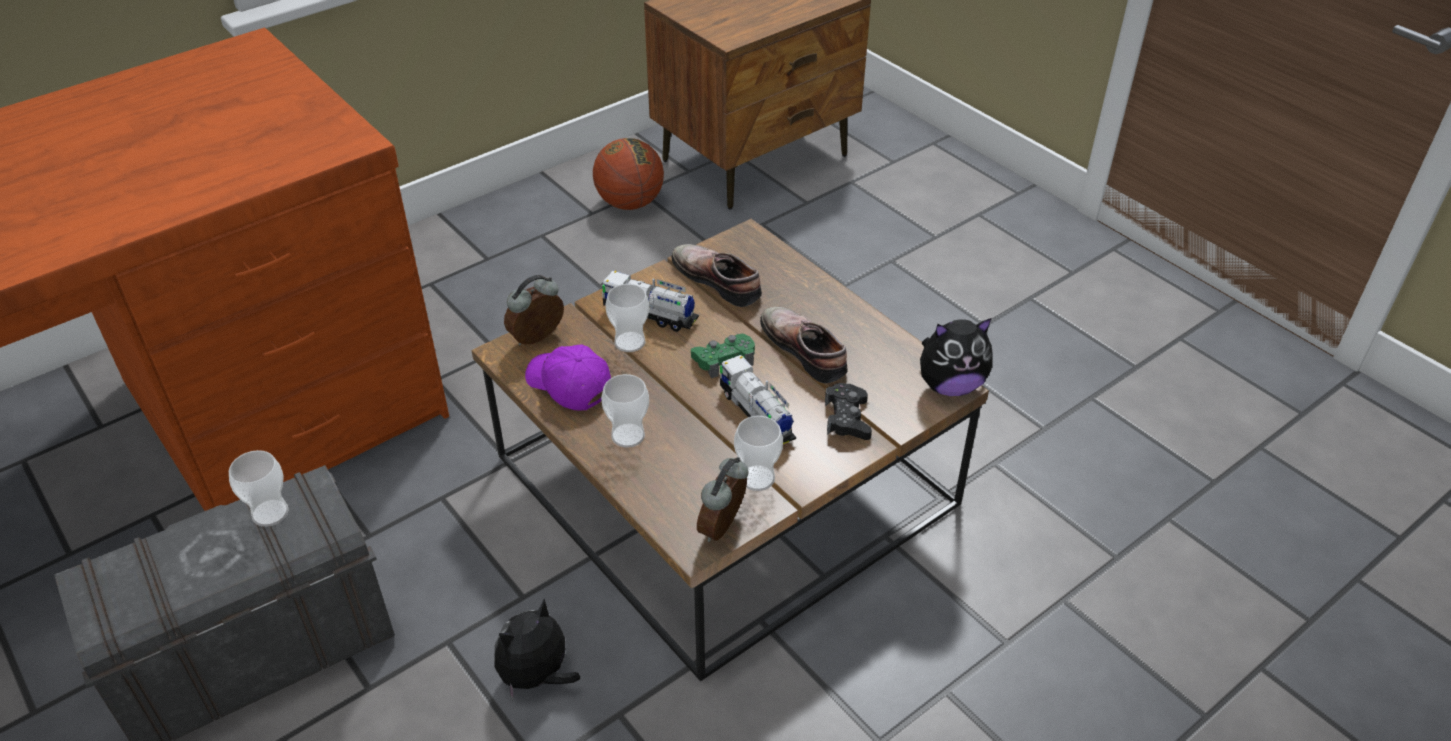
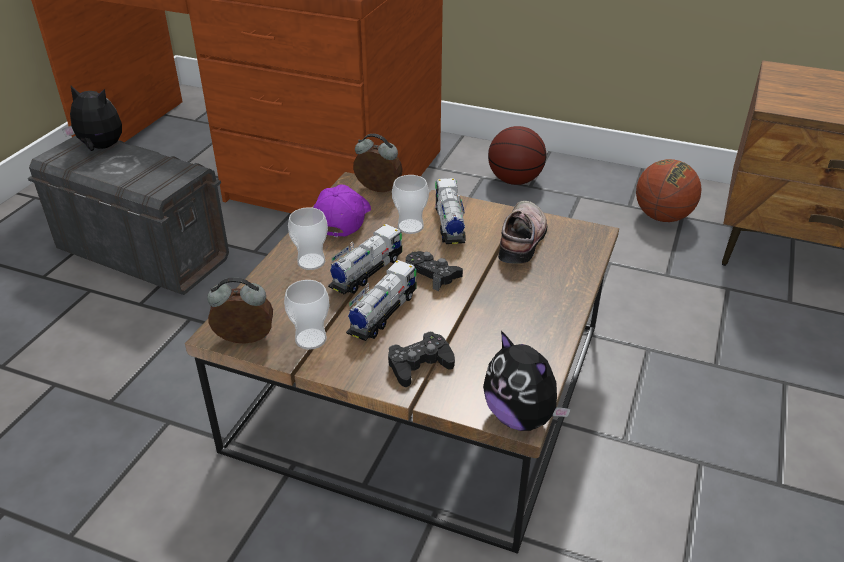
camera: 60 degrees right, 5 degrees down
cup [229,450,289,527] -> none
plush toy [494,599,580,702] -> plush toy moved to [62,86,122,151]
green game controller [691,334,755,378] -> black game controller [405,251,463,291]
shoe [760,307,848,383] -> none
none -> toy truck [328,224,402,294]
none -> basketball [488,126,546,185]

